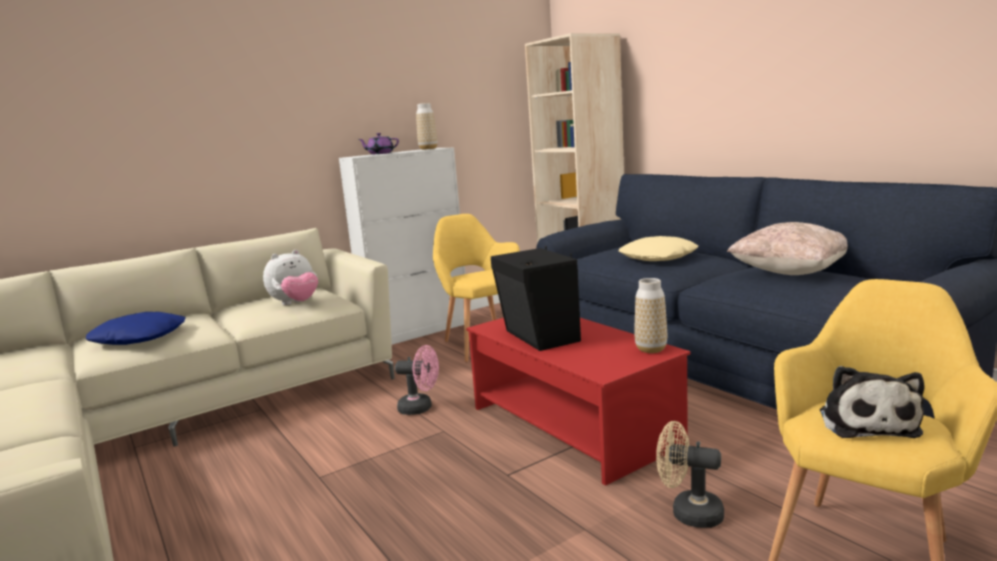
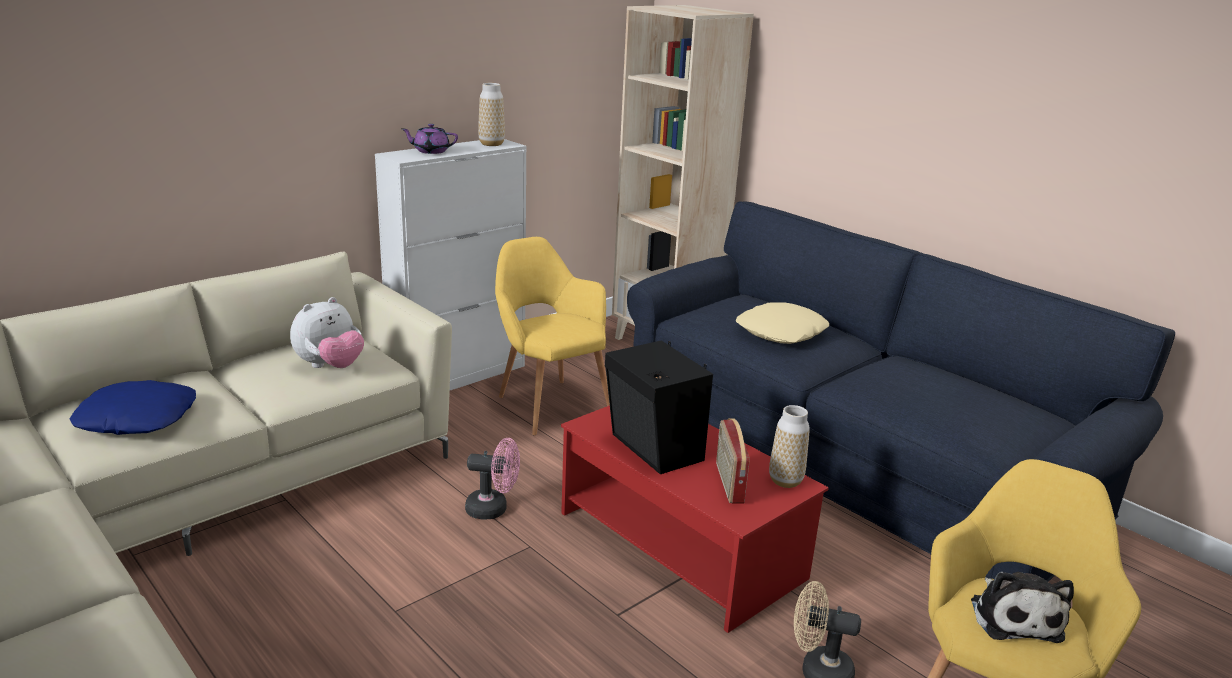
camera: 10 degrees left, 10 degrees up
beige pillow [727,222,848,275] -> none
none -> radio [716,418,750,504]

